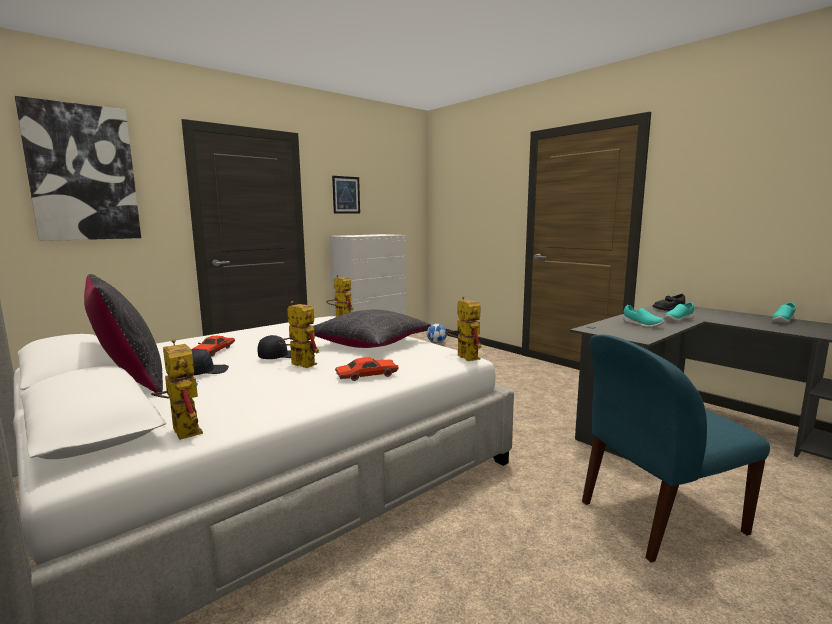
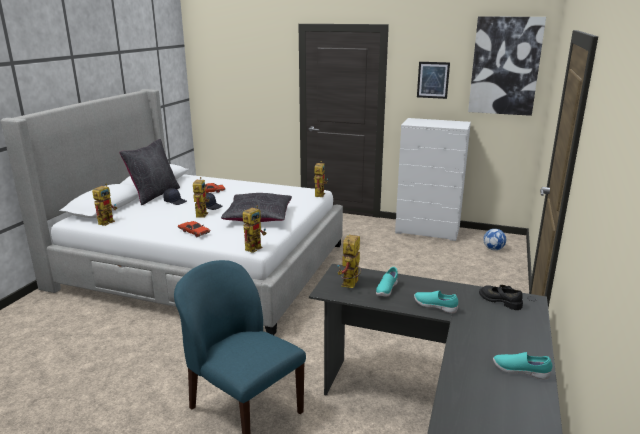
camera: 60 degrees right, 10 degrees up
picture [15,96,141,241] -> picture moved to [468,17,546,116]
none -> toy robot [337,234,361,288]

